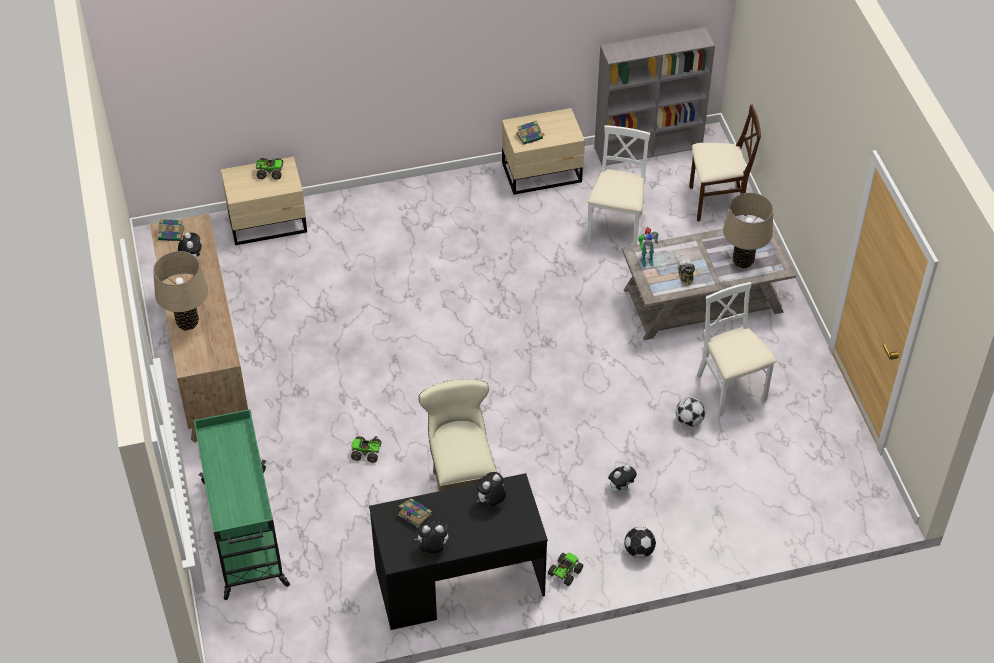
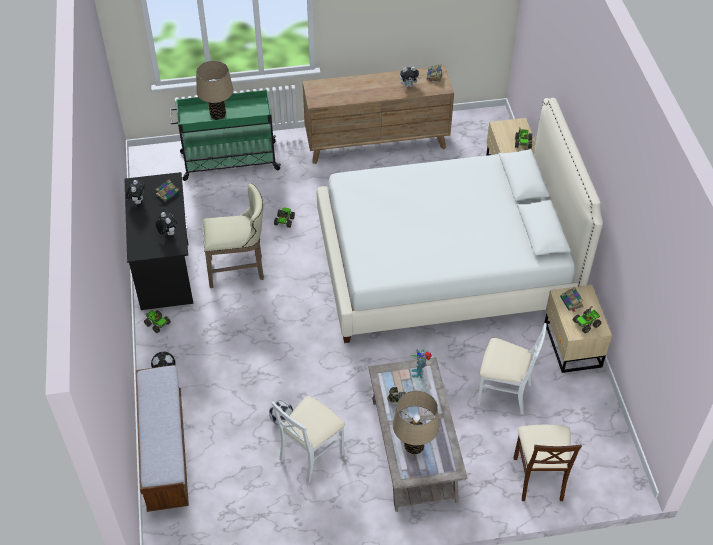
camera: 95 degrees right, 0 degrees up
beige table lamp [153,251,208,331] -> beige table lamp moved to [196,61,233,120]
grey bookcase [594,27,715,165] -> none
plush toy [608,465,637,493] -> none
white chair [697,282,777,417] -> white chair turned 150 degrees clockwise [272,396,345,484]
none -> bench [136,365,189,512]
none -> white bed [317,98,603,343]
none -> toy truck [573,306,602,333]

